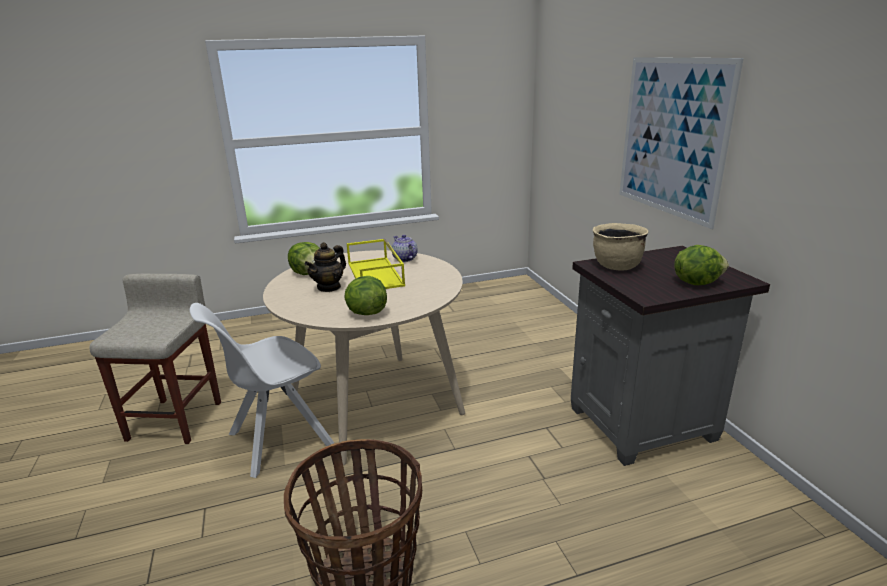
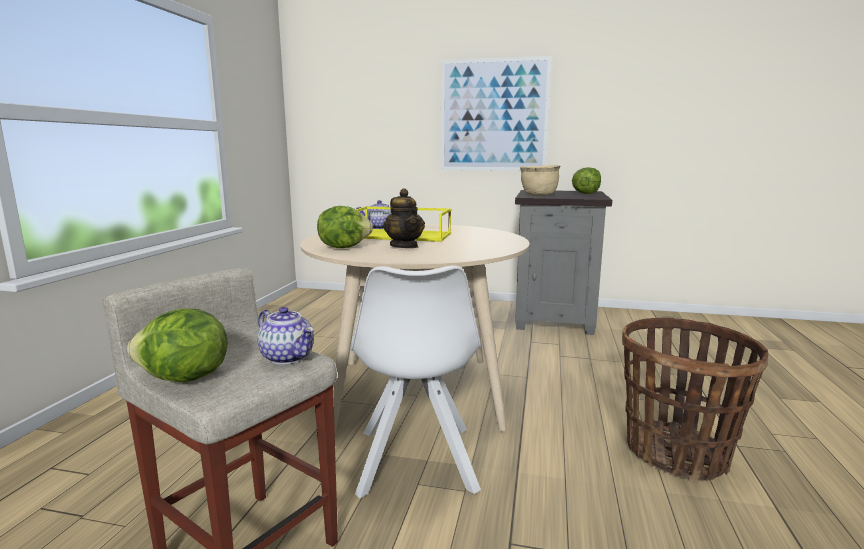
camera: 60 degrees left, 10 degrees down
lettuce [344,276,387,315] -> lettuce moved to [127,308,227,382]
none -> teapot [257,307,314,364]

